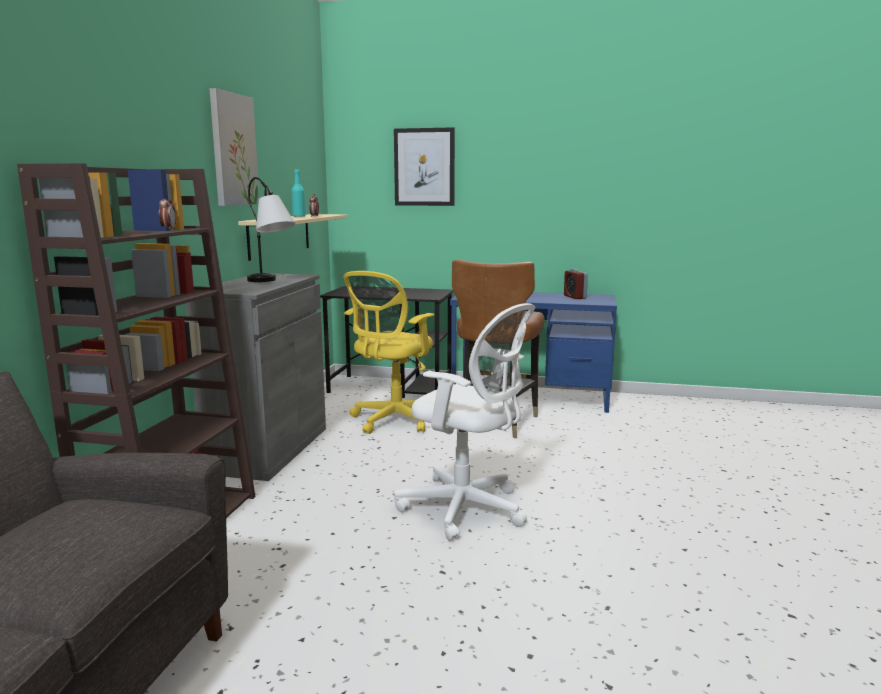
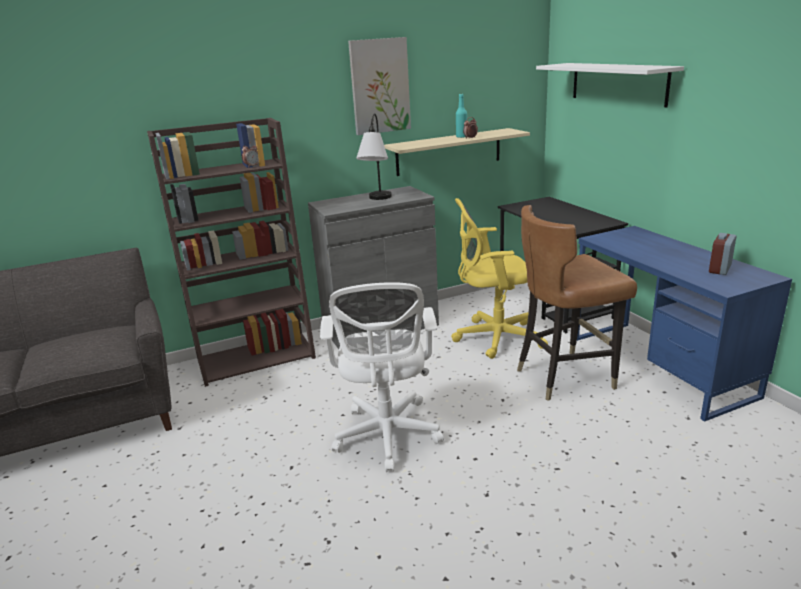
camera: 55 degrees right, 10 degrees up
picture [394,127,455,206] -> white shelf [536,63,684,108]

